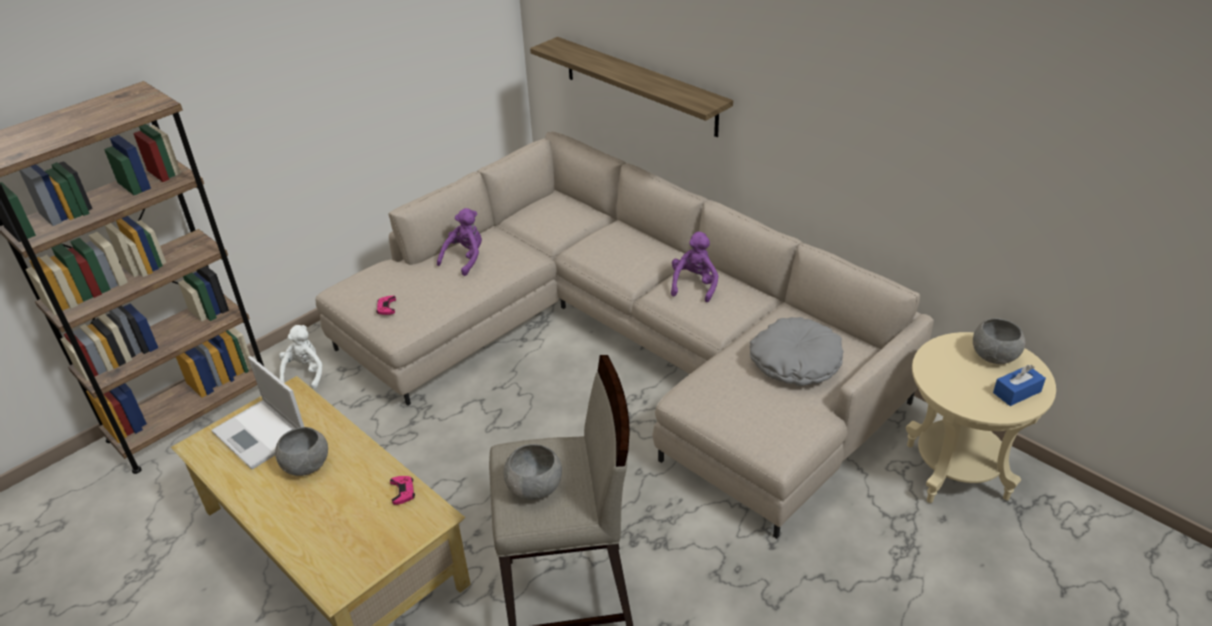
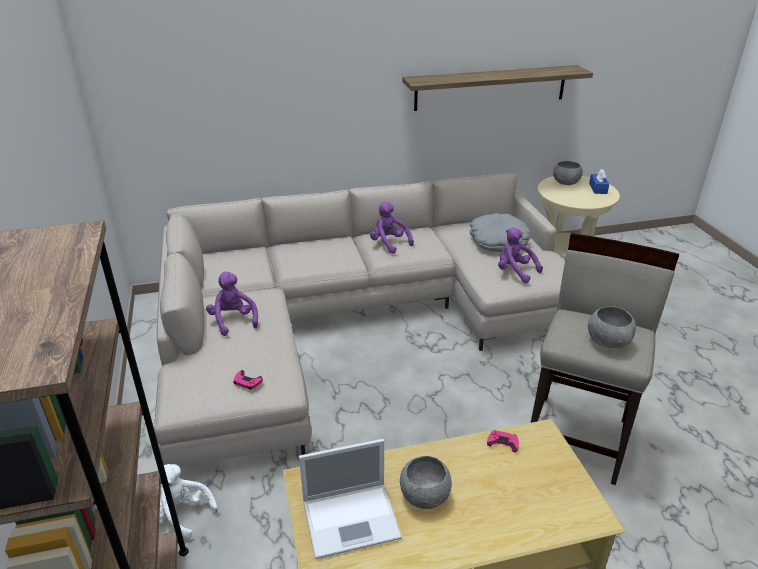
camera: 60 degrees left, 5 degrees down
shelf [530,37,733,137] -> shelf moved to [402,65,593,111]
none -> purple plush toy [498,228,543,283]

